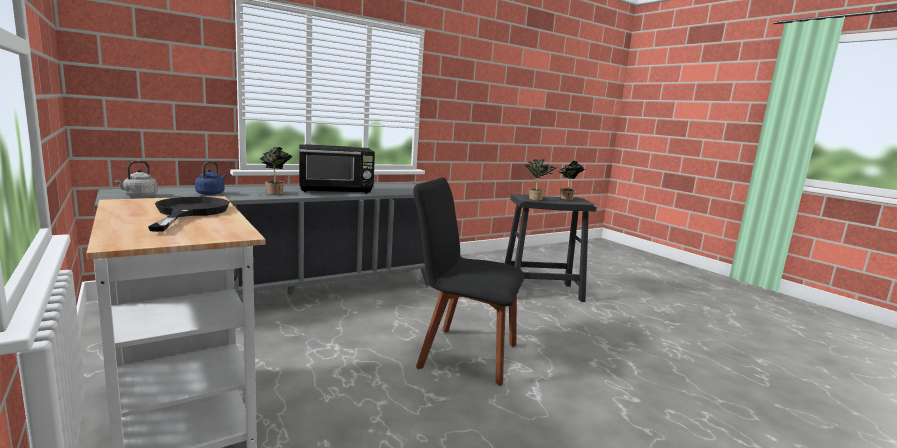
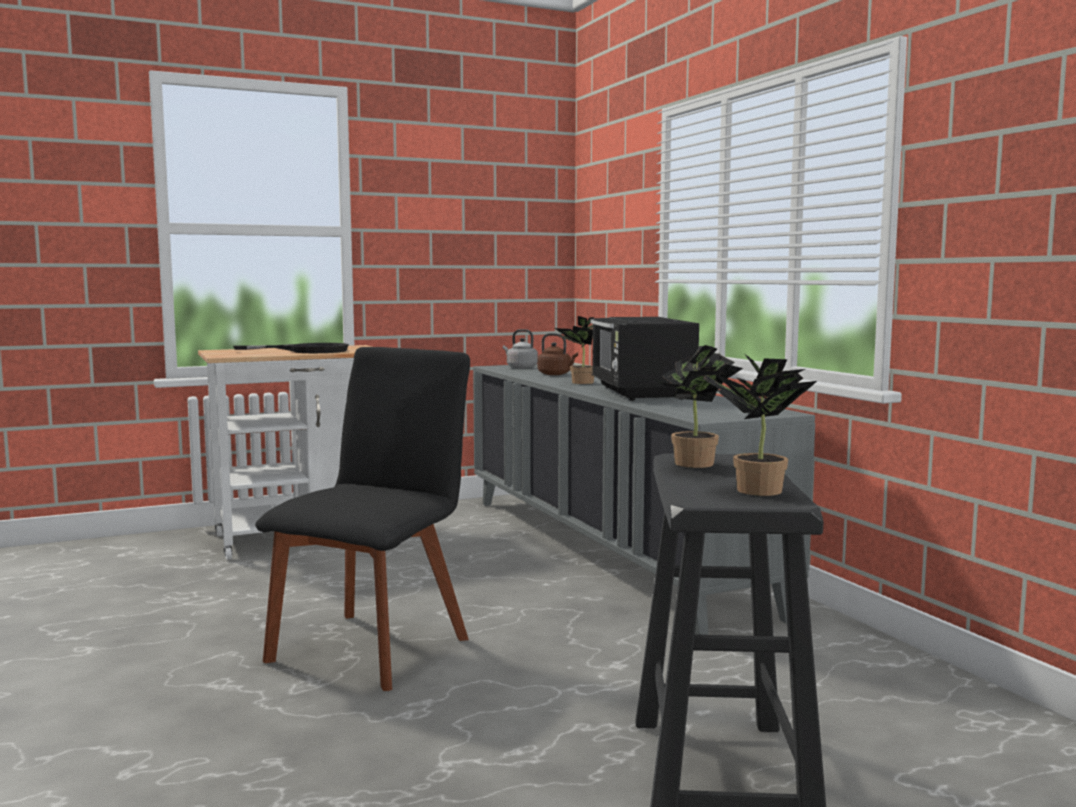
camera: 100 degrees right, 5 degrees down
blue kettle [195,161,226,195] -> brown kettle [538,333,578,375]

